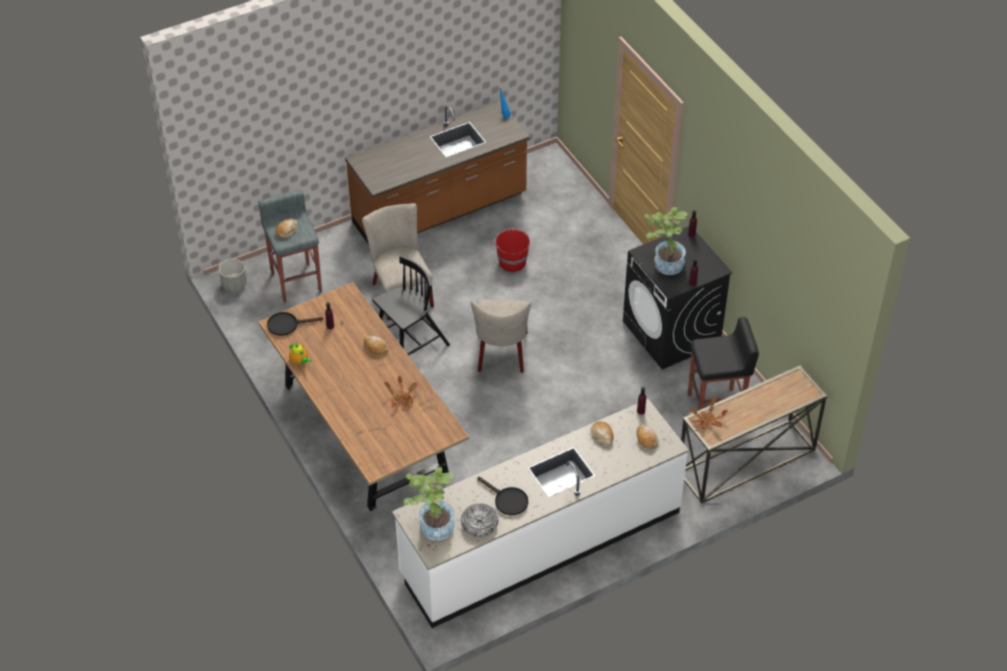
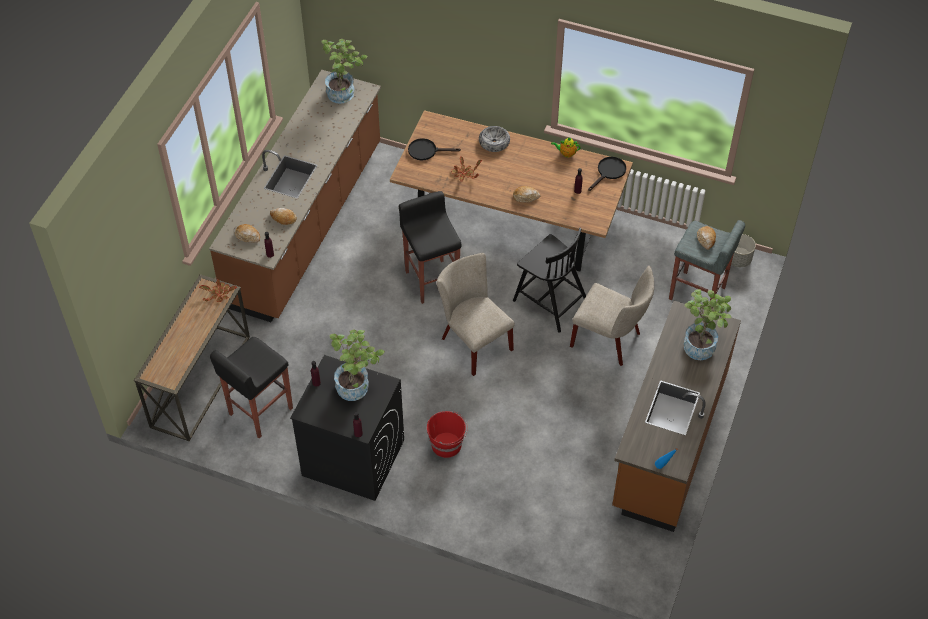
camera: 140 degrees right, 5 degrees up
black chair [372,256,450,355] -> black chair turned 60 degrees counterclockwise [513,228,586,333]
white counter [392,399,689,628] -> brown counter [209,70,381,322]
bowl [461,503,498,537] -> bowl moved to [479,126,510,152]
black frying pan [478,477,528,515] -> black frying pan moved to [408,138,461,161]
red bucket [494,229,530,272] -> red bucket moved to [427,411,468,458]
none -> black stool [399,191,462,304]
none -> potted plant [684,289,732,360]

